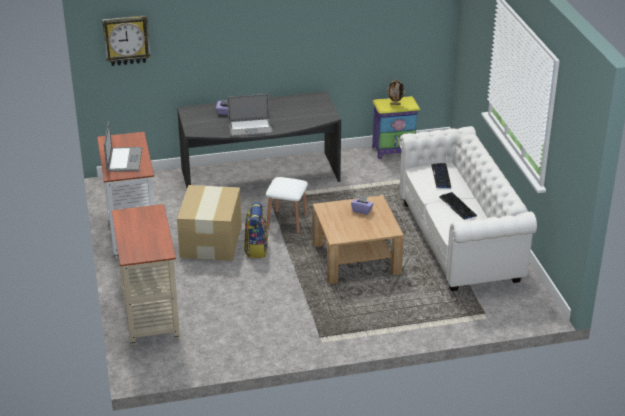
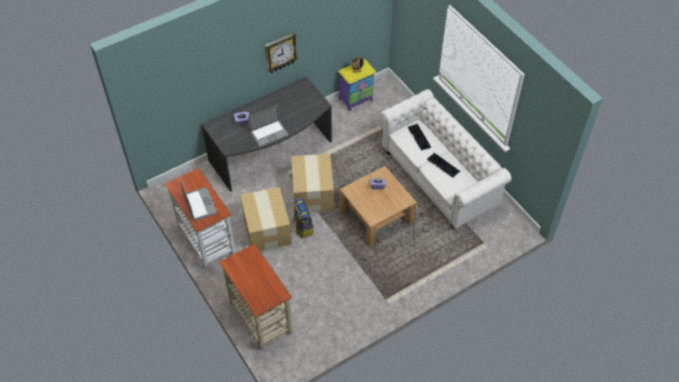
camera: 20 degrees left, 20 degrees up
wall clock [102,15,151,66] -> wall clock moved to [265,32,298,73]
white stool [266,177,308,233] -> cardboard box [291,154,334,212]

